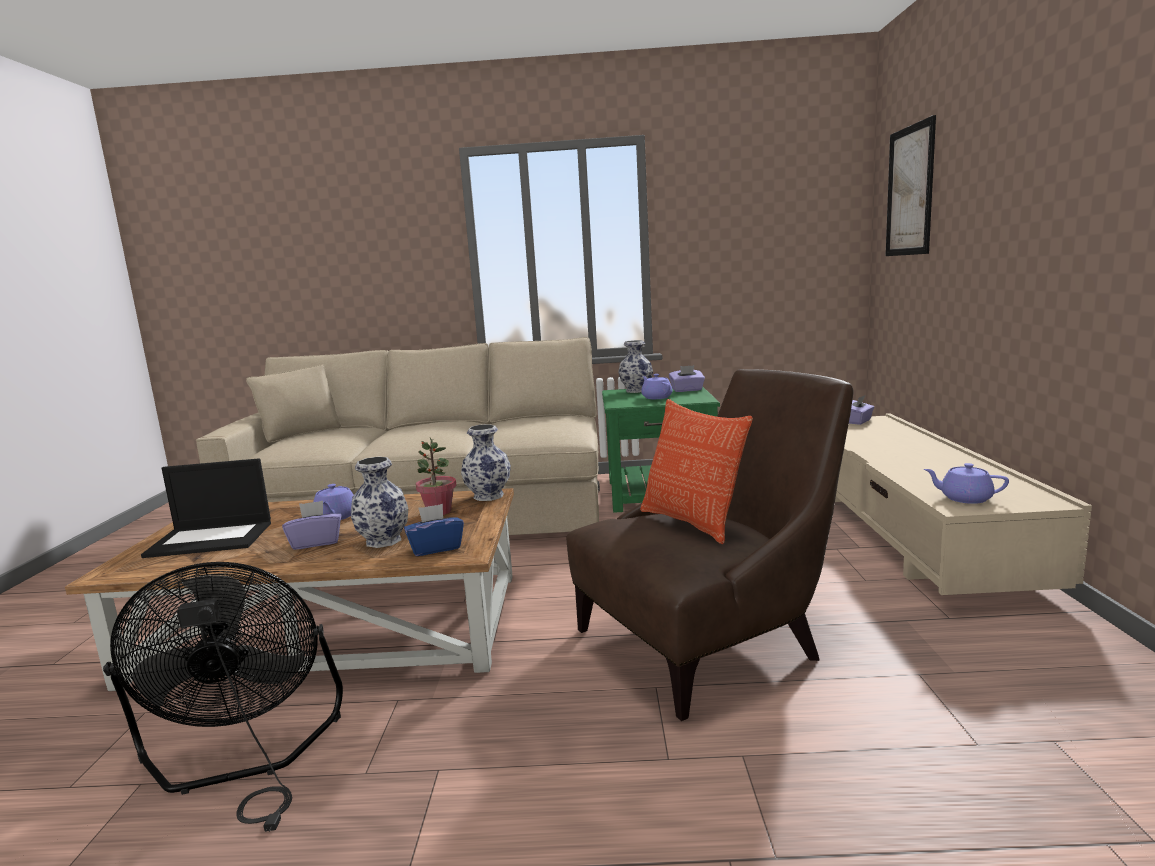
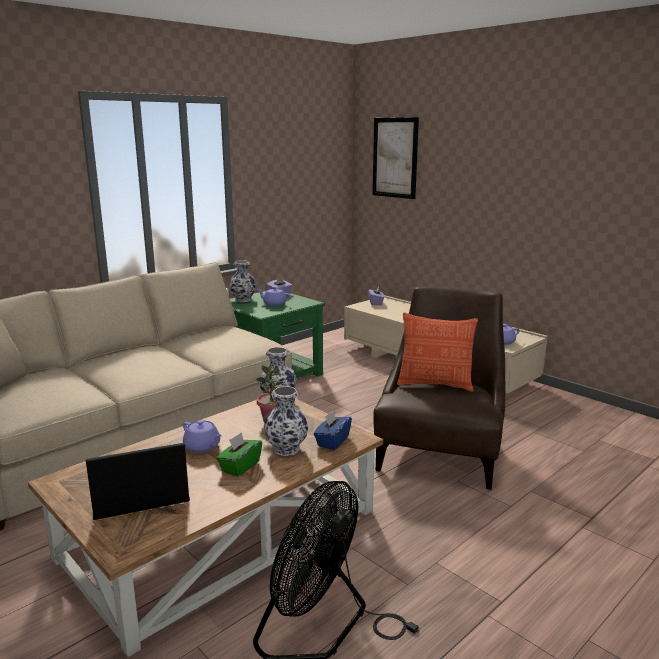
camera: 45 degrees left, 5 degrees up
laptop [141,458,271,558] -> laptop turned 150 degrees counterclockwise [86,443,190,520]
purple tissue box [282,501,342,550] -> green tissue box [216,432,262,476]

